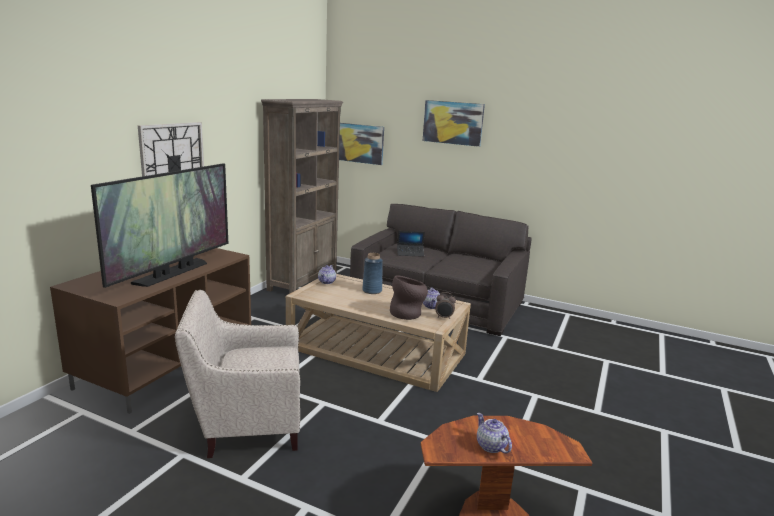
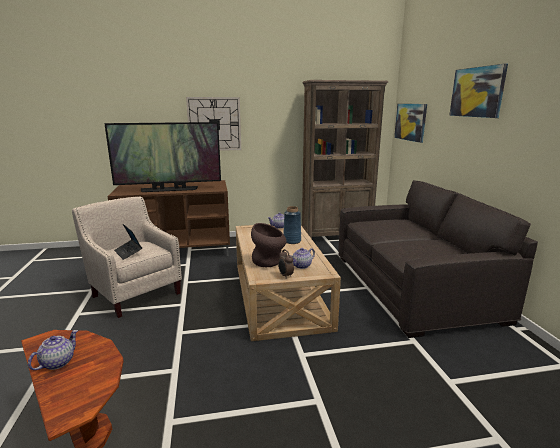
camera: 55 degrees right, 0 degrees up
laptop [397,231,425,257] -> laptop moved to [114,224,142,260]

